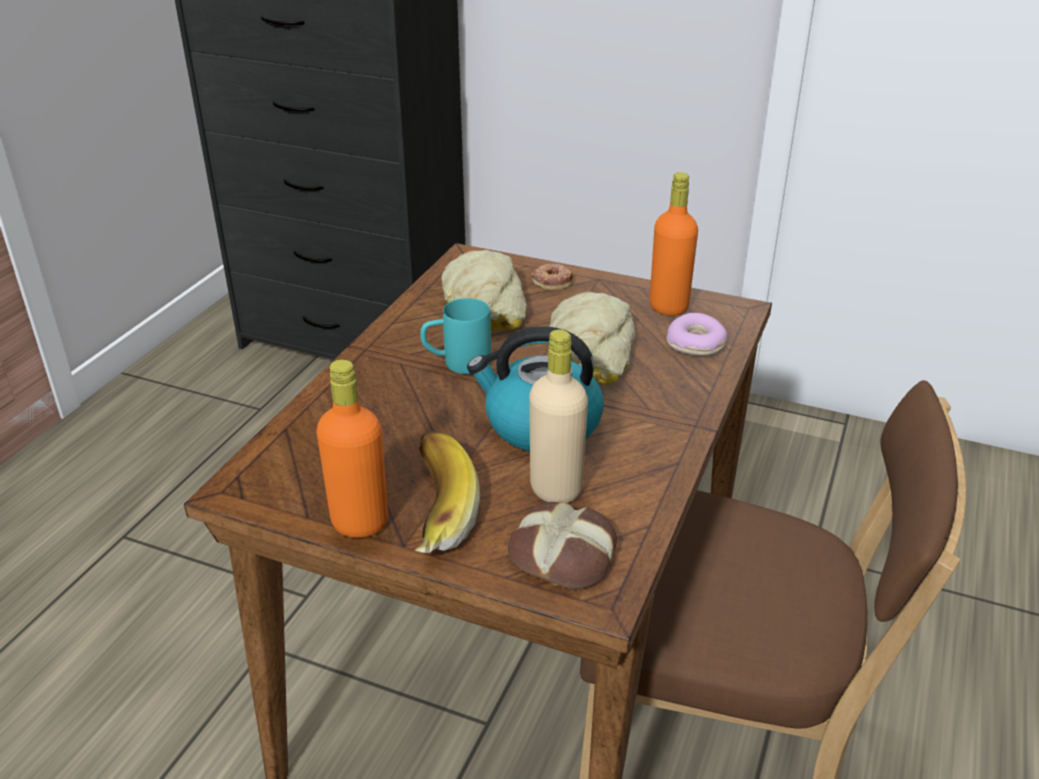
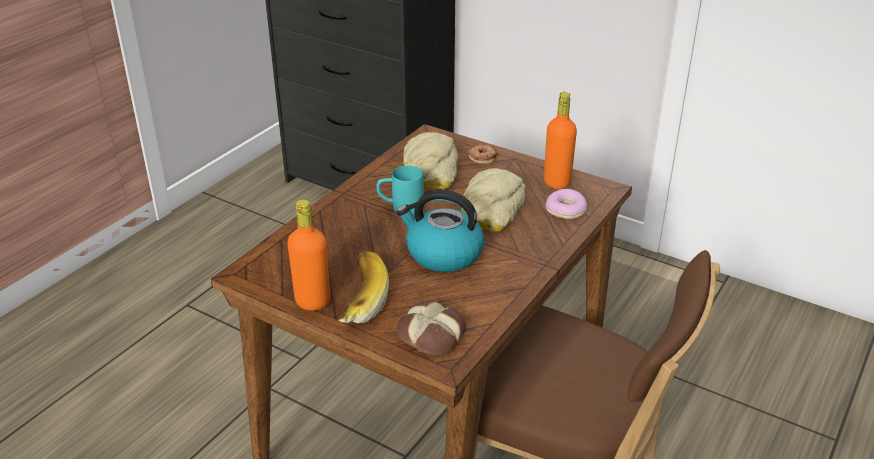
camera: 10 degrees right, 0 degrees up
beige bottle [529,329,588,503] -> none

